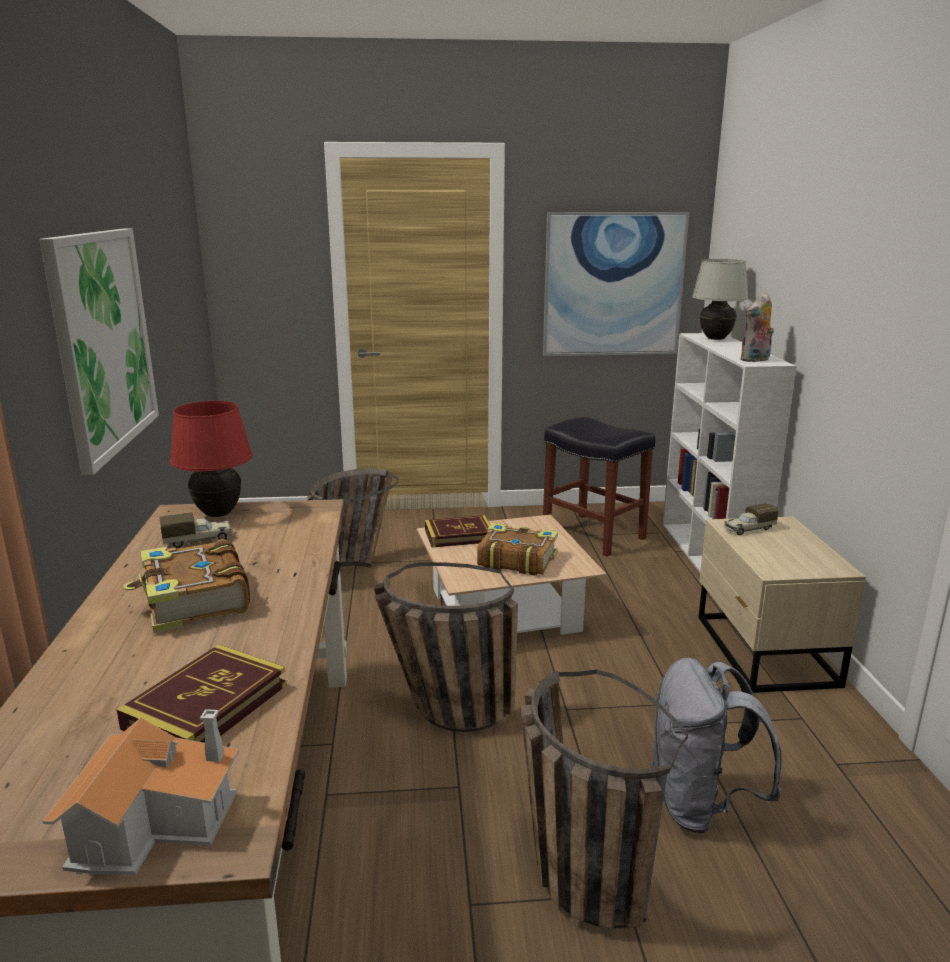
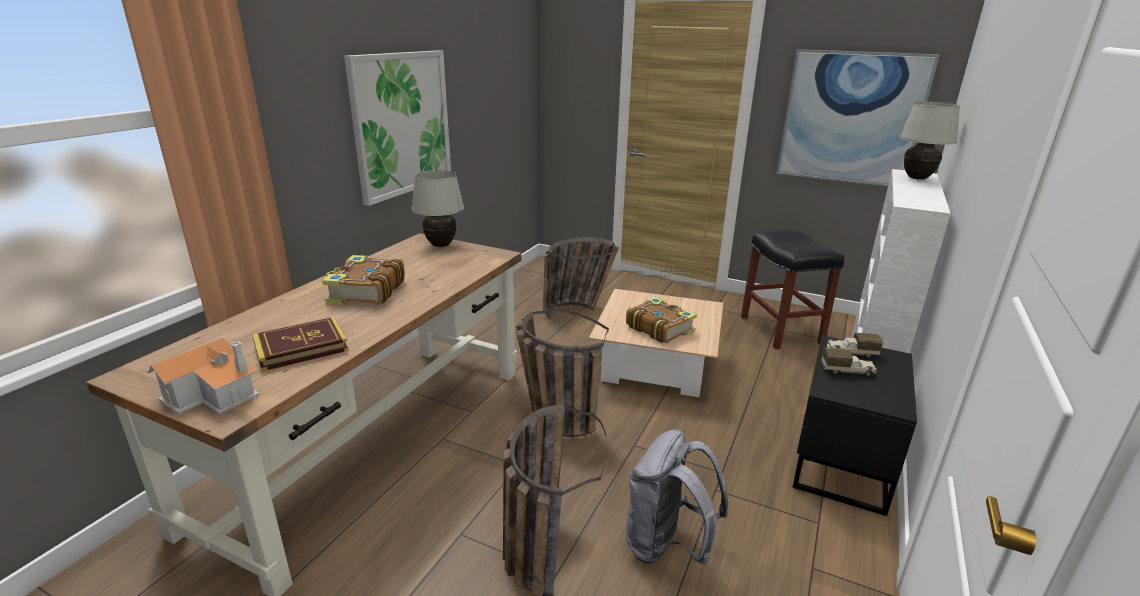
camera: 30 degrees right, 5 degrees up
toy truck [160,512,233,548] -> toy truck moved to [821,348,877,377]
red table lamp [170,401,252,517] -> white table lamp [412,170,464,247]
book [425,515,490,548] -> none
beige nightstand [698,517,866,693] -> black nightstand [793,335,917,516]
plush toy [741,293,774,362] -> none

